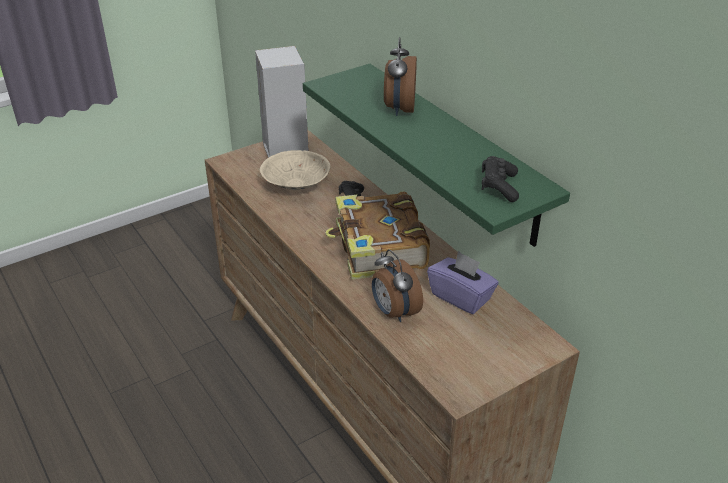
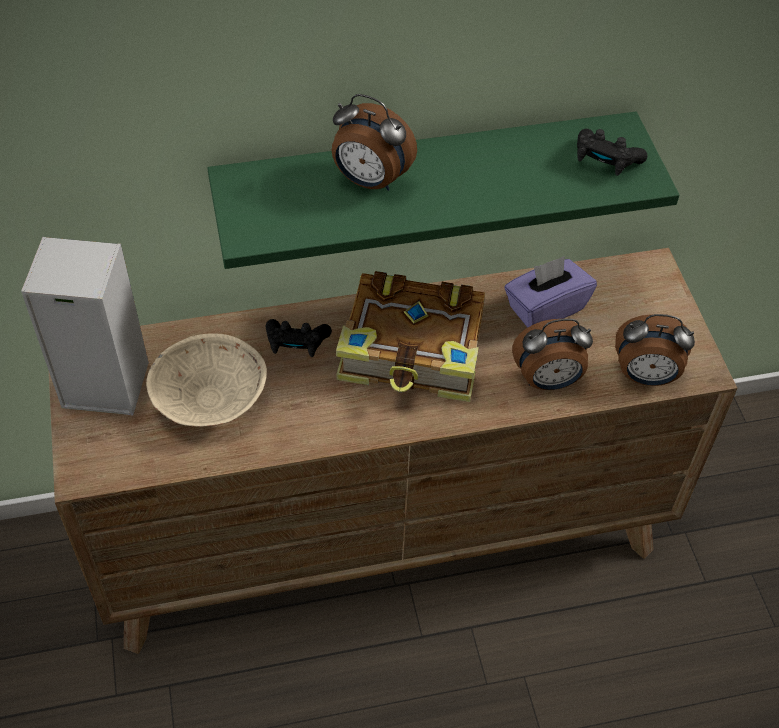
camera: 70 degrees left, 15 degrees up
none -> alarm clock [615,314,695,386]

